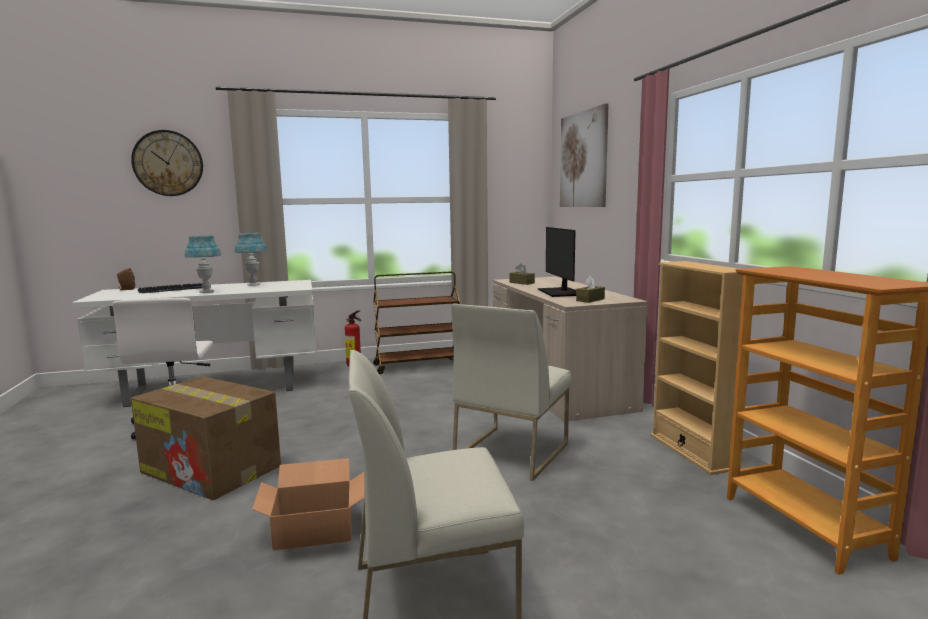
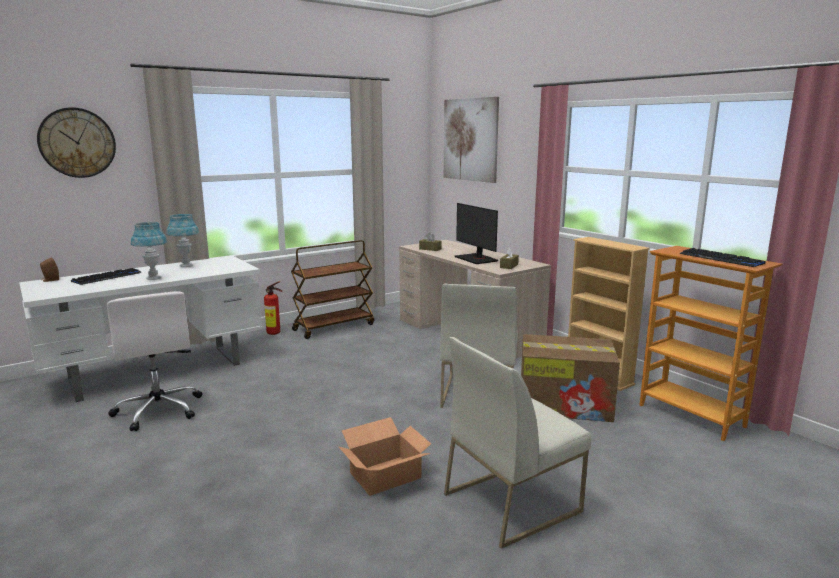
camera: 20 degrees left, 5 degrees up
cardboard box [131,376,281,500] -> cardboard box moved to [521,334,620,422]
none -> keyboard [680,248,766,267]

